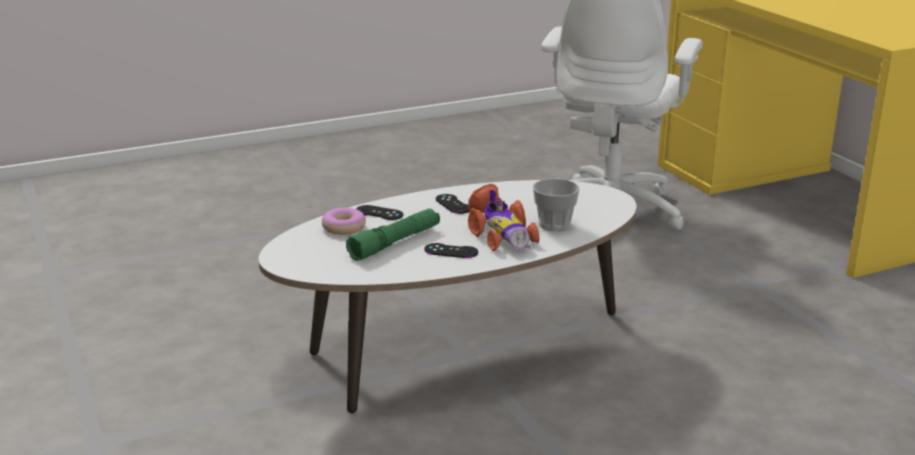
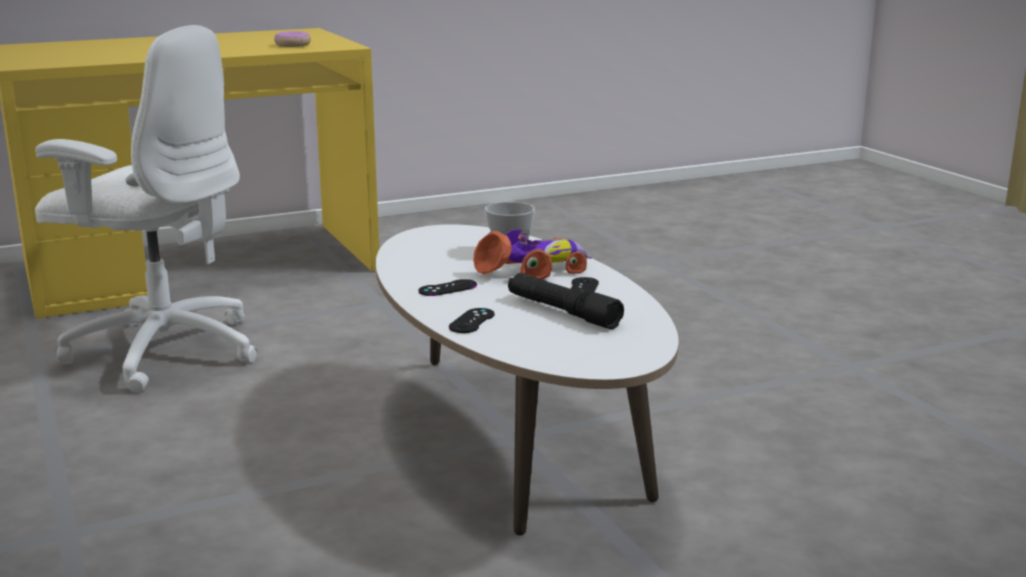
camera: 90 degrees left, 5 degrees down
donut [322,208,366,235] -> donut moved to [274,31,311,47]
green flashlight [346,208,440,261] -> black flashlight [508,273,624,329]

